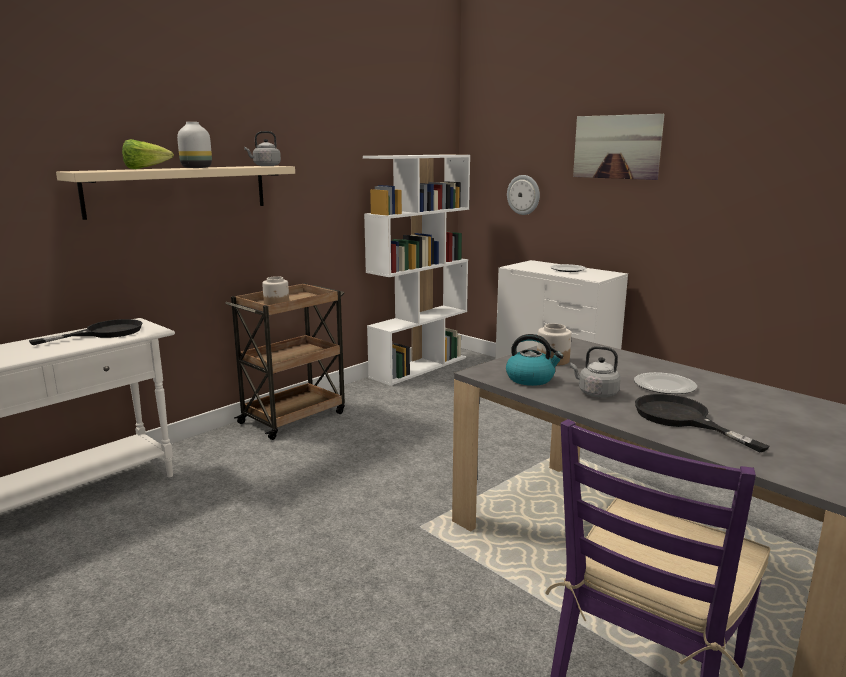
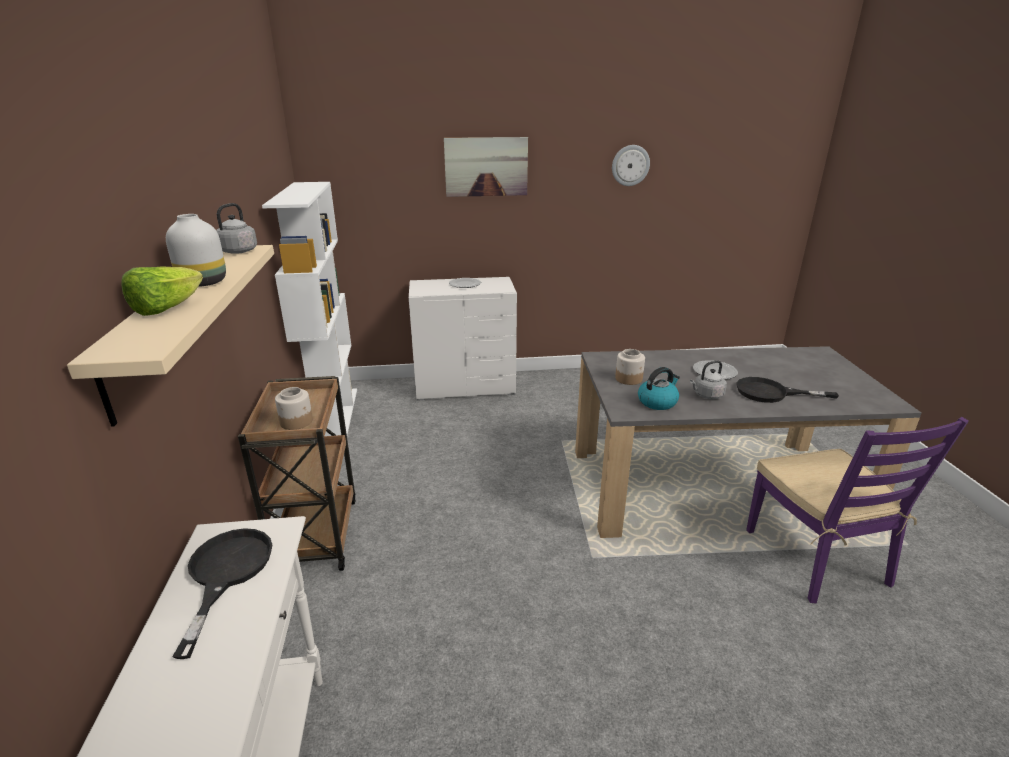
camera: 50 degrees left, 10 degrees up
wall clock [507,175,540,215] -> wall clock moved to [612,145,650,186]

